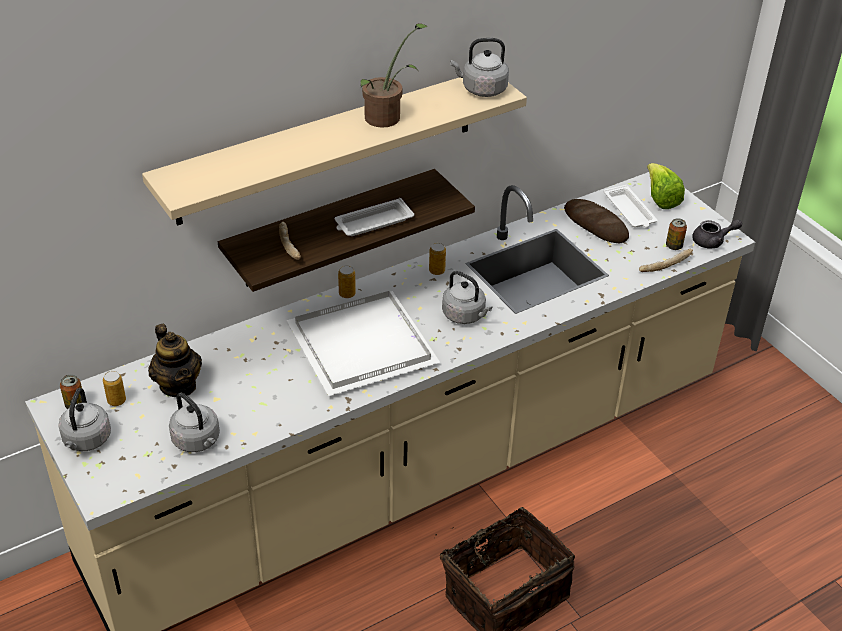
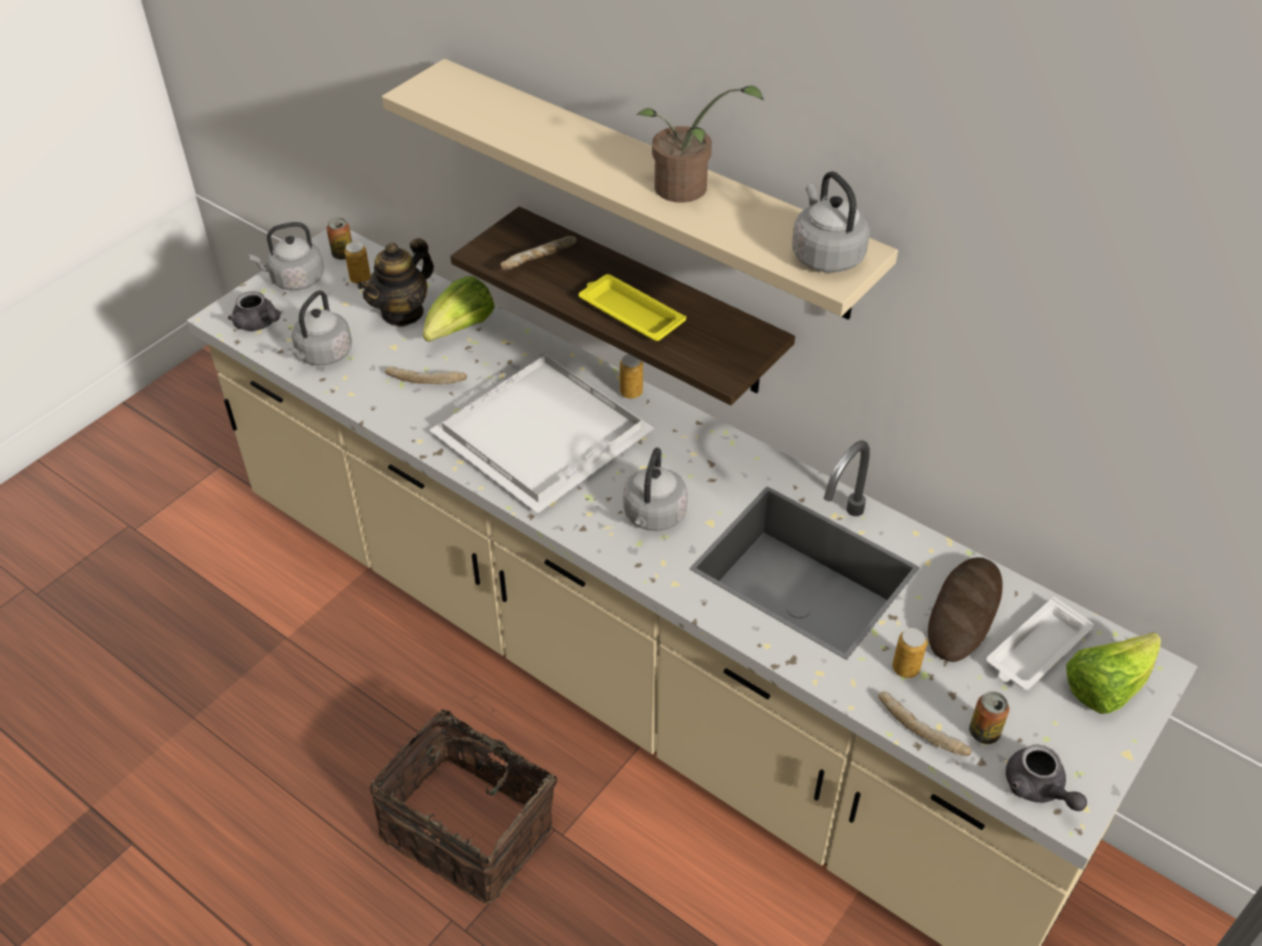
camera: 70 degrees right, 5 degrees up
white tray [335,198,414,236] -> yellow tray [578,274,686,341]
can [429,243,446,275] -> can moved to [892,628,927,678]
none -> grey teapot [228,291,280,331]
none -> bread [385,366,467,385]
none -> lettuce [423,276,495,342]

